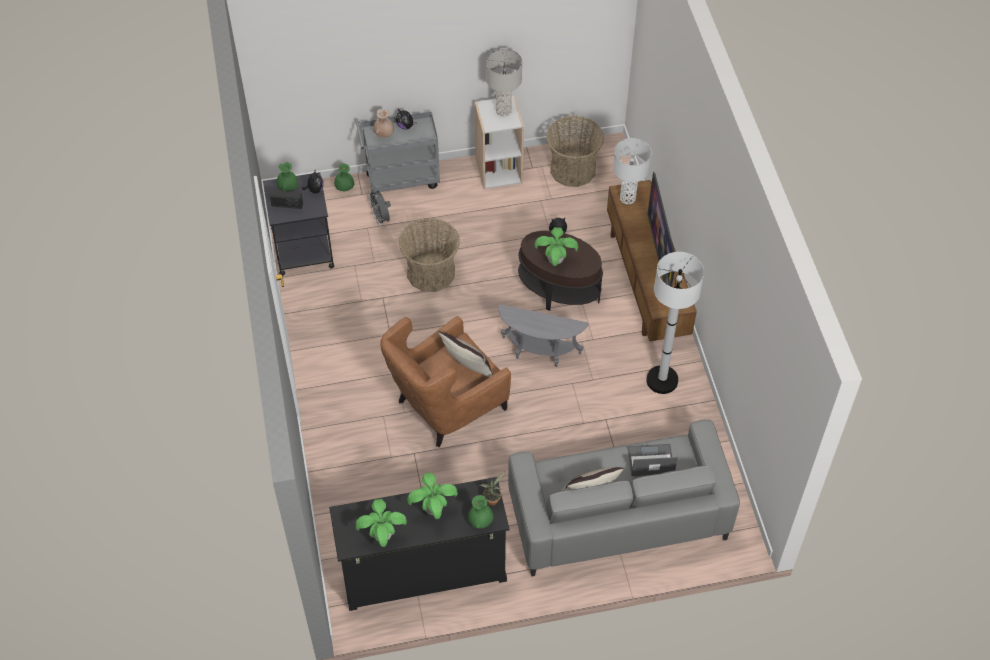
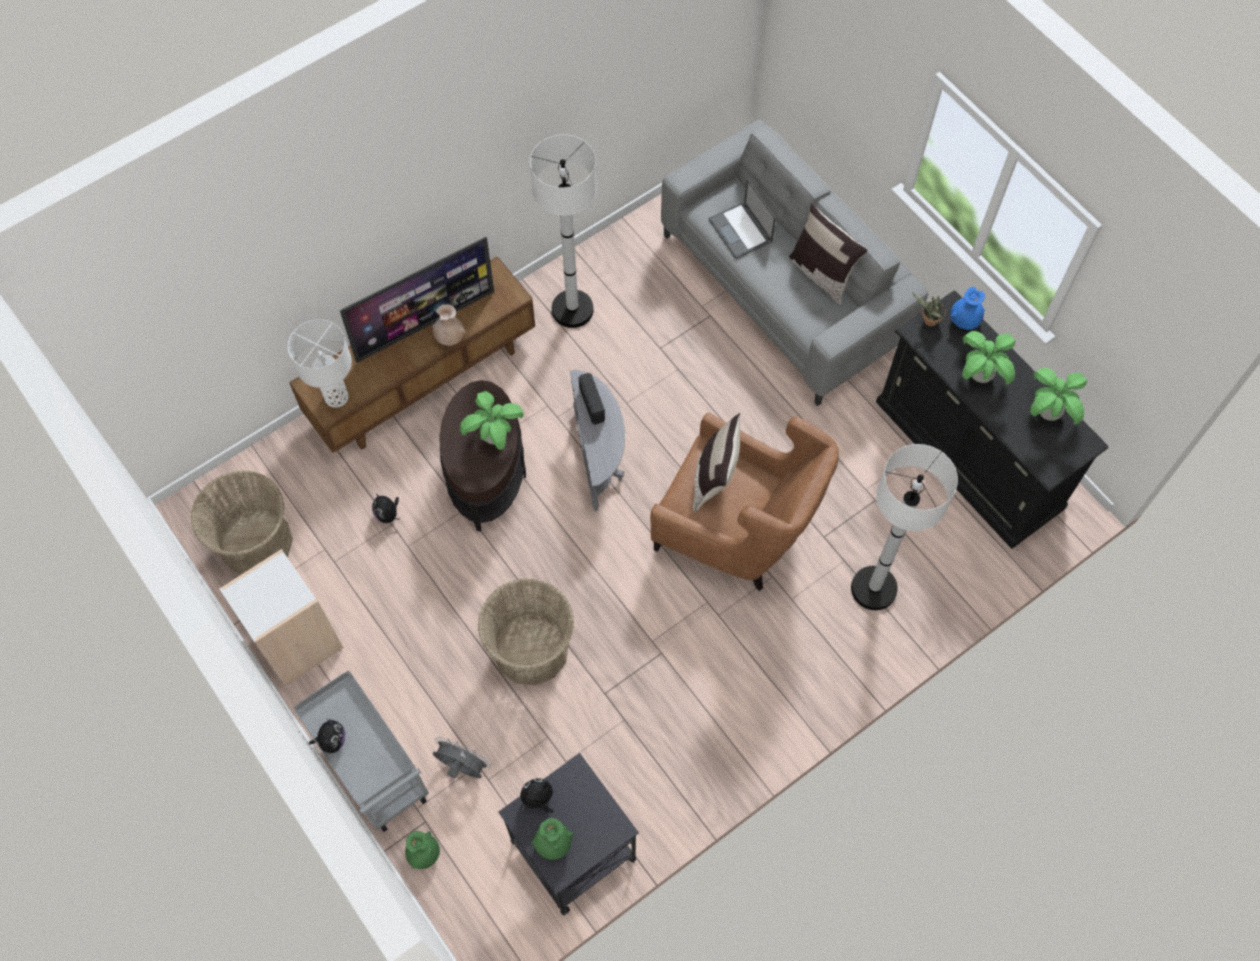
camera: 115 degrees left, 10 degrees up
radio [270,190,303,209] -> radio moved to [579,373,605,425]
grey fan [367,190,391,226] -> grey fan turned 105 degrees counterclockwise [433,737,491,778]
beige vase [373,109,394,138] -> beige vase moved to [432,304,466,346]
green vase [468,495,493,529] -> blue vase [951,287,985,330]
white table lamp [486,49,522,116] -> none
none -> white floor lamp [851,444,958,610]

